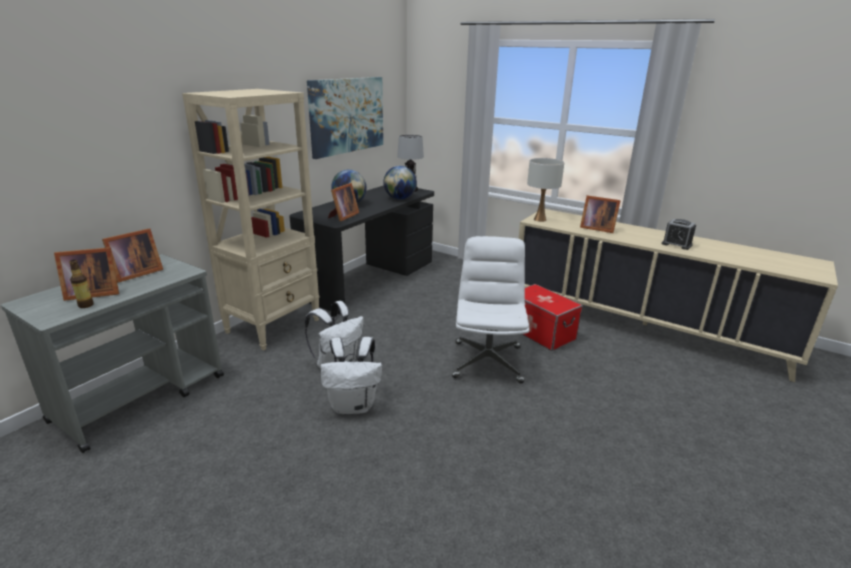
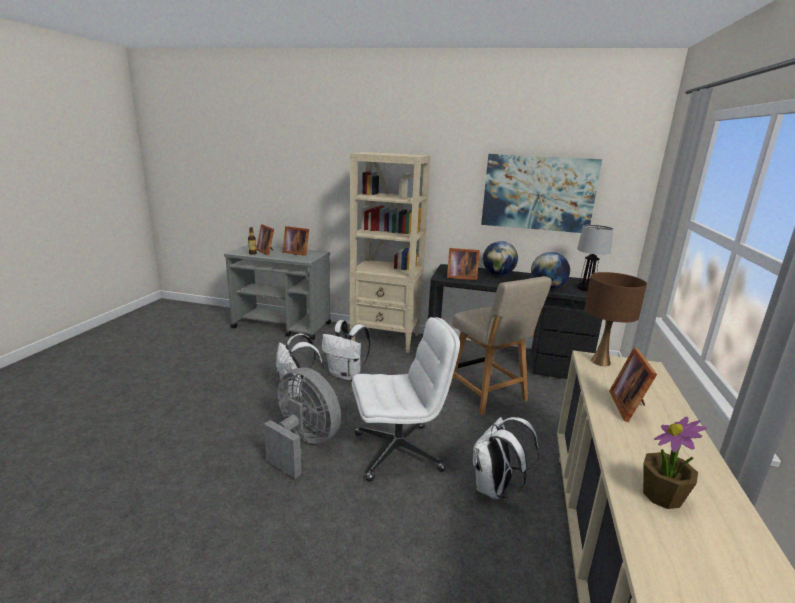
camera: 70 degrees right, 5 degrees down
storage box [522,284,583,351] -> white backpack [473,417,539,500]
white table lamp [527,158,564,222] -> brown table lamp [584,272,647,366]
alarm clock [662,219,696,250] -> potted plant [643,417,707,509]
none -> grey fan [264,367,341,479]
none -> beige chair [450,276,552,415]

